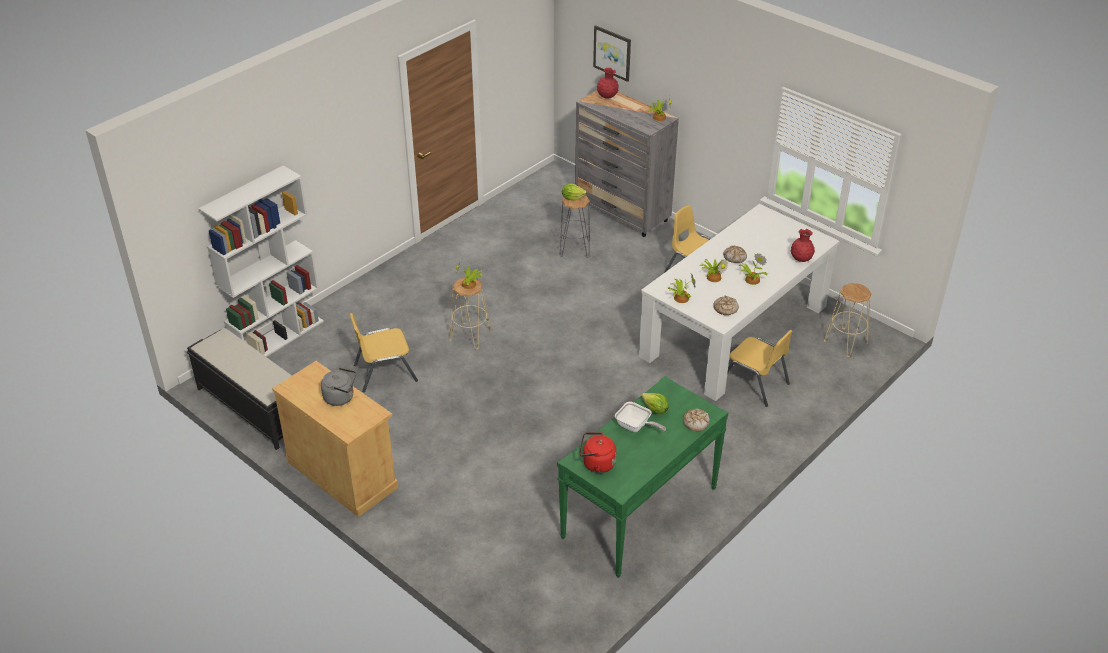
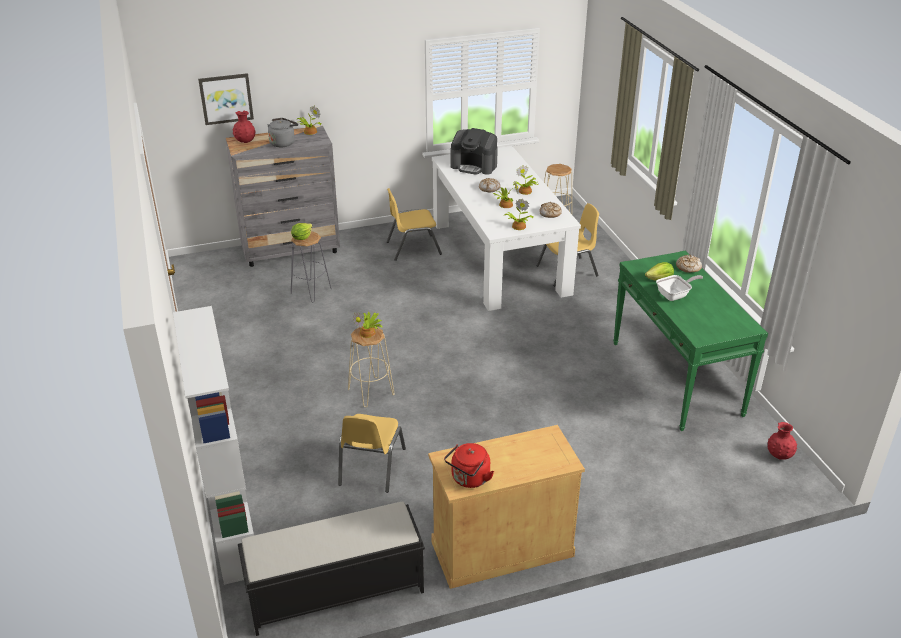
camera: 60 degrees left, 5 degrees down
grey kettle [321,368,356,406] -> grey kettle moved to [267,118,298,147]
red kettle [580,432,617,473] -> red kettle moved to [444,443,494,488]
red vase [791,229,815,262] -> red vase moved to [767,422,797,460]
none -> coffee machine [451,128,498,175]

